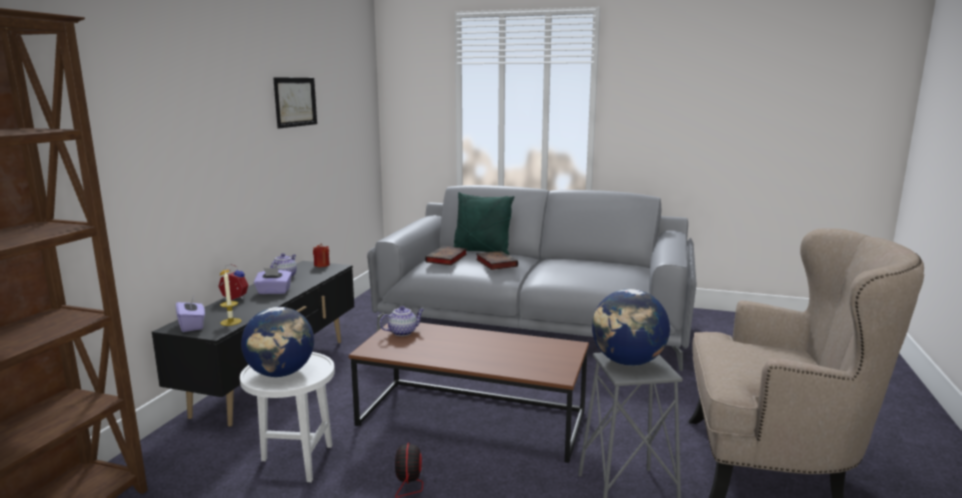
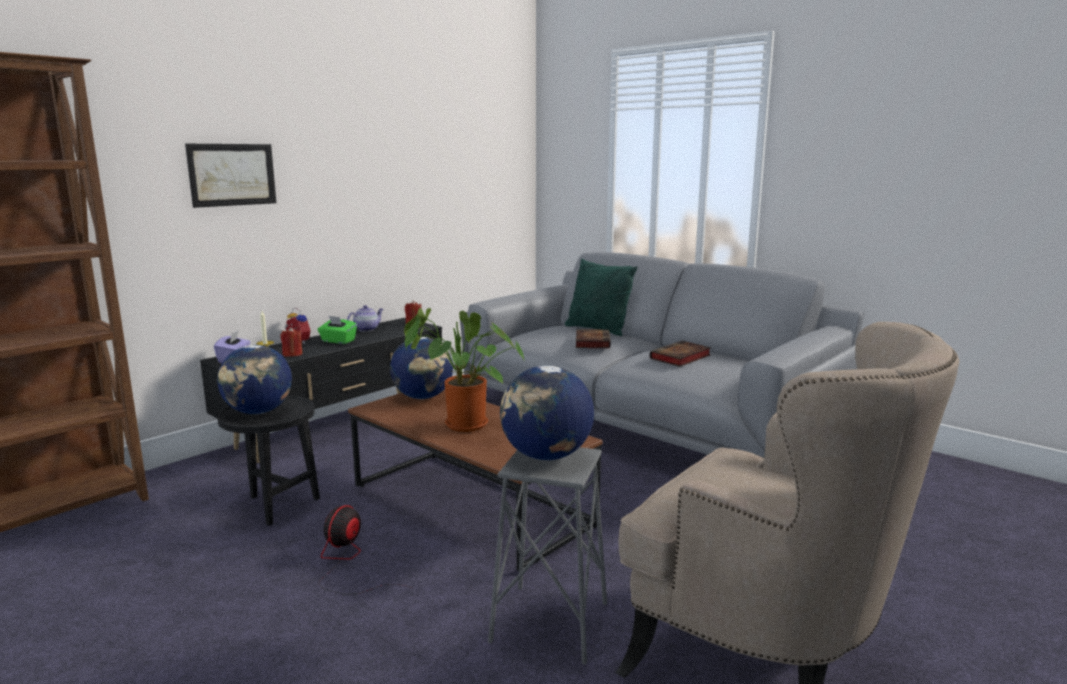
camera: 25 degrees right, 0 degrees up
white side table [240,352,335,482] -> black side table [217,395,320,526]
purple tissue box [254,268,292,294] -> green tissue box [318,316,357,344]
picture [273,77,317,128] -> picture moved to [185,144,276,208]
teapot [380,306,424,336] -> globe [390,337,453,399]
book [425,246,467,265] -> book moved to [650,341,711,367]
none -> red candle [281,327,303,357]
none -> potted plant [404,308,525,432]

